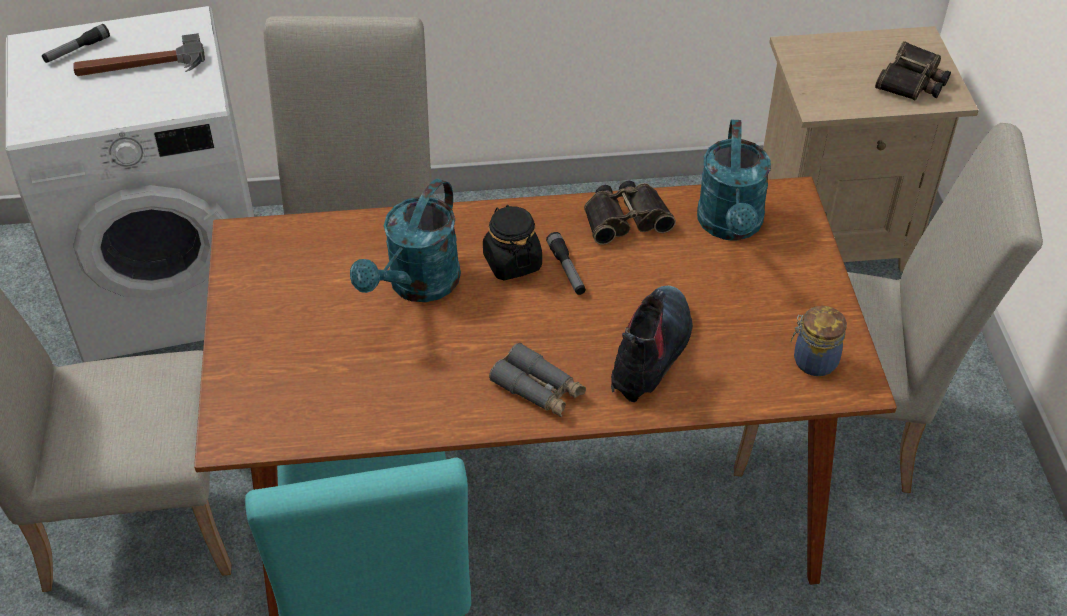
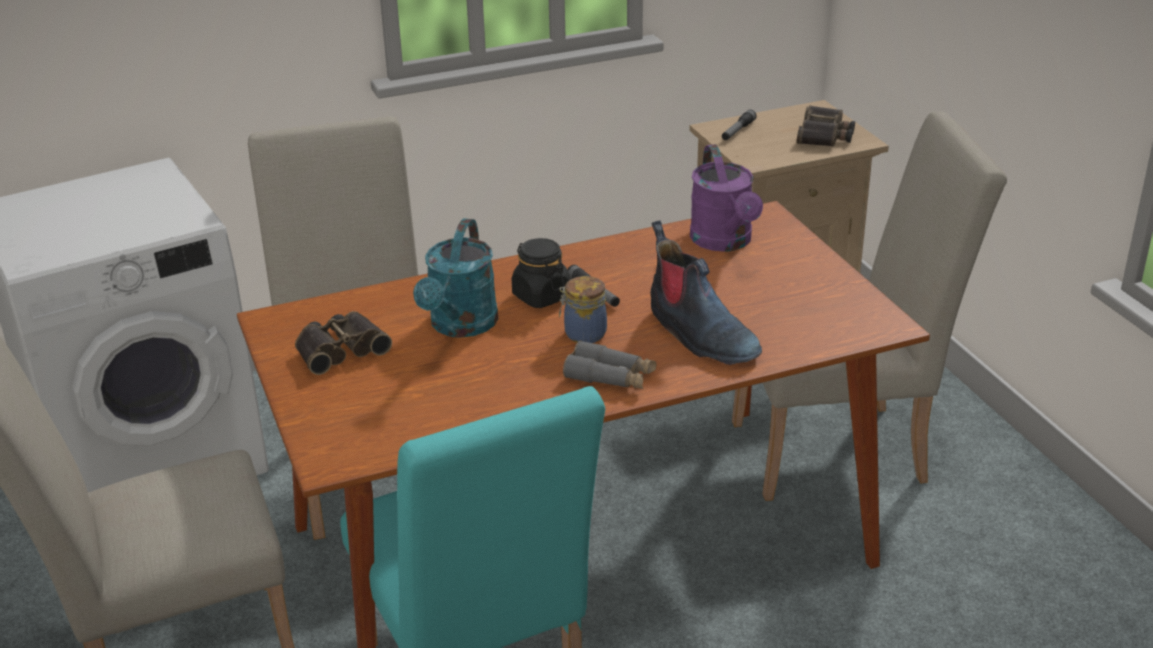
camera: 15 degrees left, 15 degrees down
flashlight [42,24,110,63] -> flashlight moved to [722,110,757,140]
hammer [73,33,205,76] -> none
binoculars [584,181,676,245] -> binoculars moved to [295,311,392,375]
boot [611,286,693,402] -> boot turned 135 degrees clockwise [650,221,762,365]
turquoise watering can [697,120,771,241] -> purple watering can [690,144,763,252]
jar [791,306,847,376] -> jar moved to [559,276,607,343]

